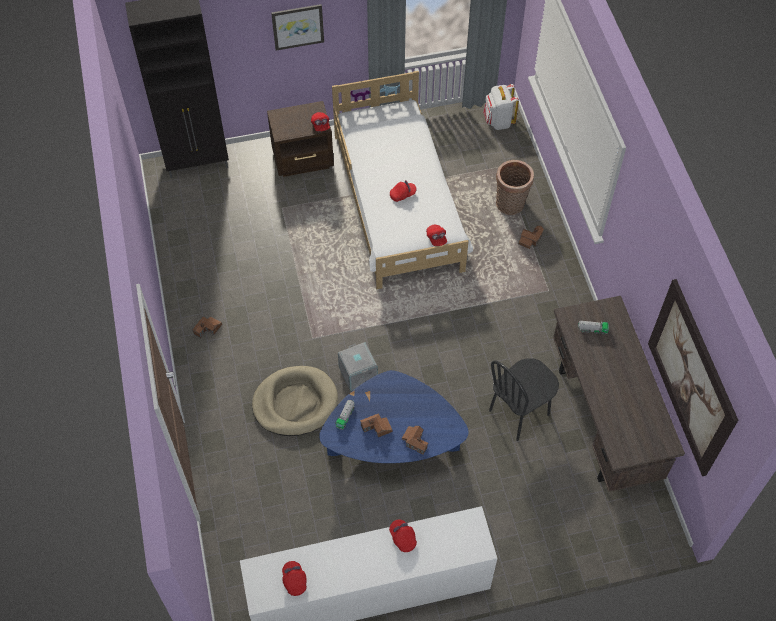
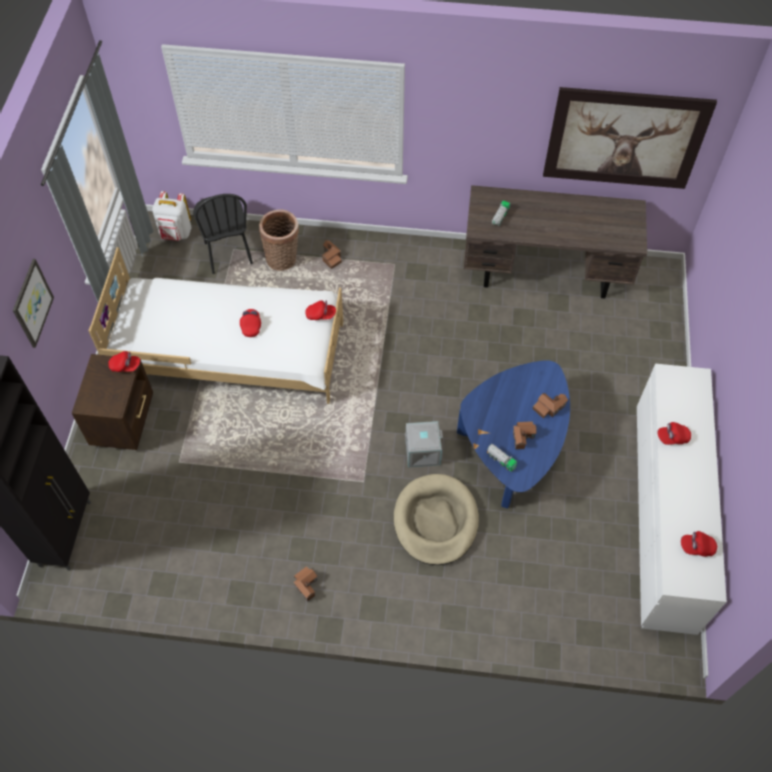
camera: 70 degrees left, 0 degrees up
black chair [489,358,559,441] -> black chair moved to [193,194,253,274]

